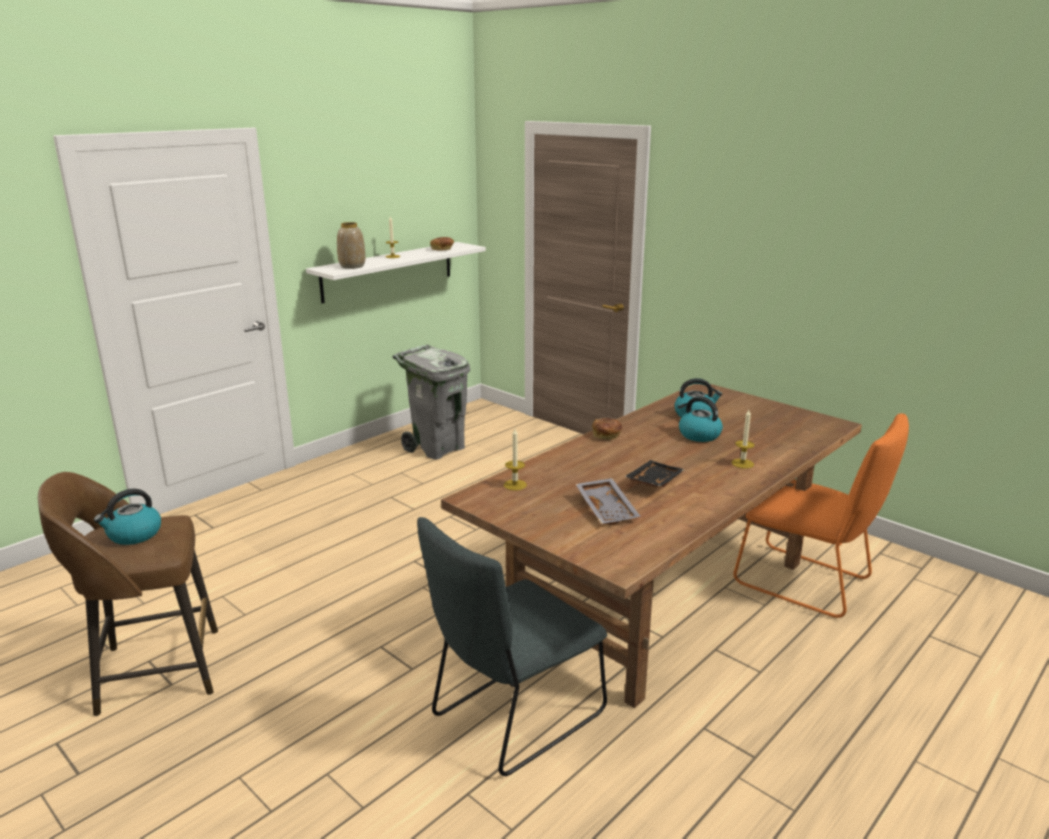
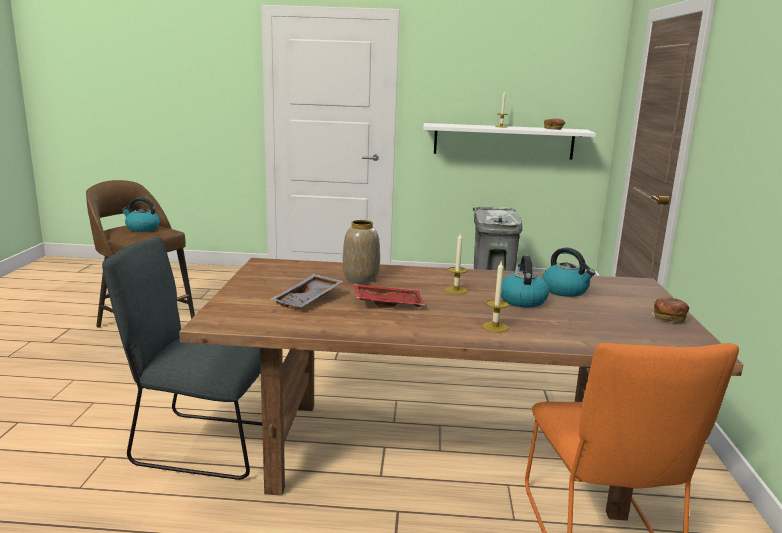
camera: 50 degrees right, 5 degrees down
vase [337,222,365,269] -> vase moved to [343,220,380,283]
candle [504,429,527,491] -> candle moved to [445,233,467,294]
bread [592,418,622,440] -> bread moved to [652,297,689,324]
black tray [624,460,685,487] -> red tray [354,284,425,308]

